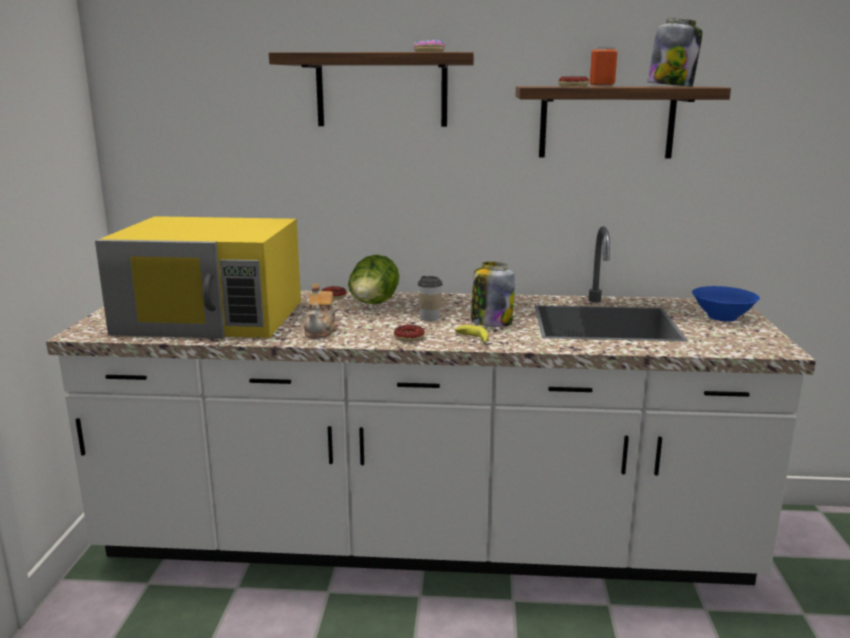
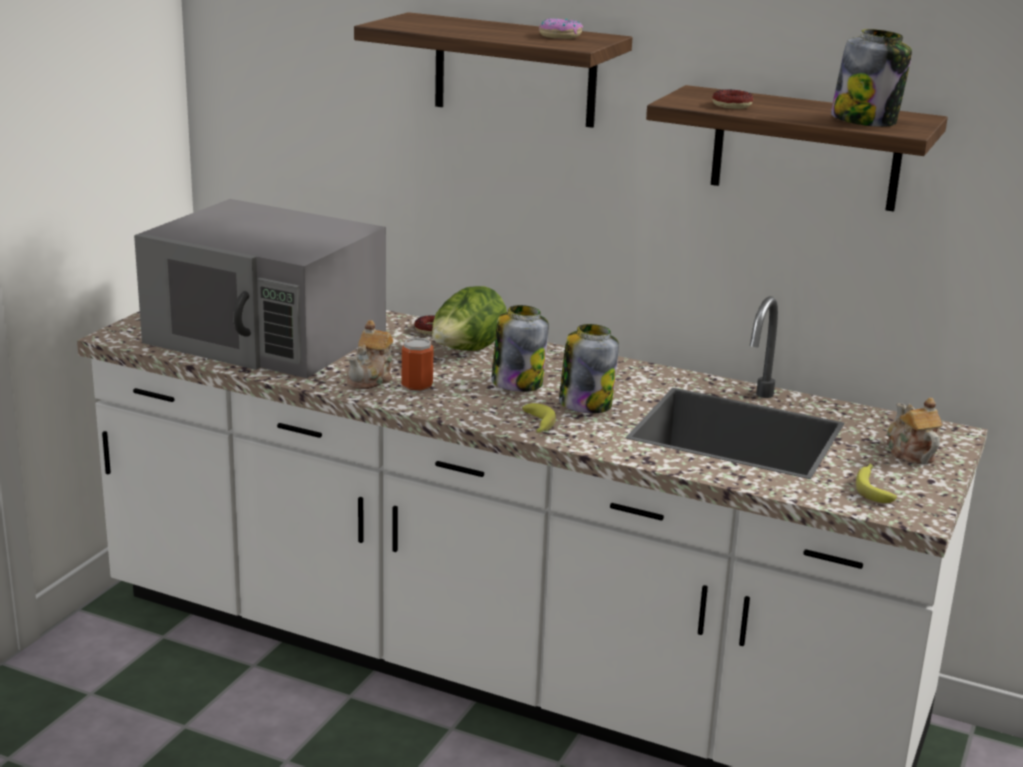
camera: 20 degrees right, 5 degrees up
yellow microwave [95,216,301,339] -> grey microwave [134,199,386,378]
donut [394,325,425,342] -> none
cup [417,276,443,321] -> jar [491,305,549,392]
can [590,47,617,86] -> can moved to [402,337,434,392]
blue bowl [692,286,760,321] -> teapot [887,398,943,464]
none -> banana [856,463,897,503]

